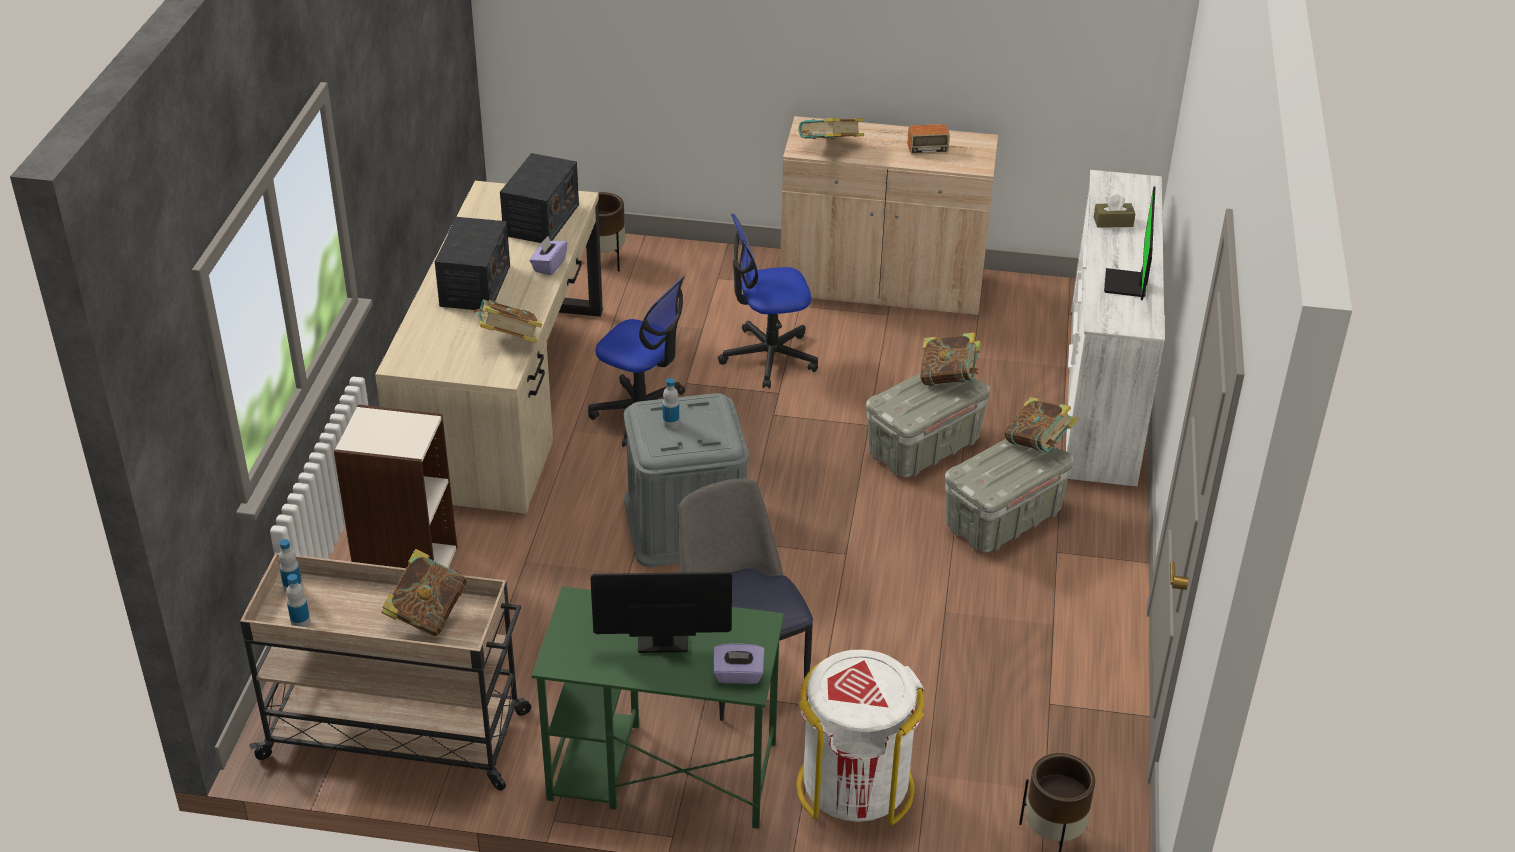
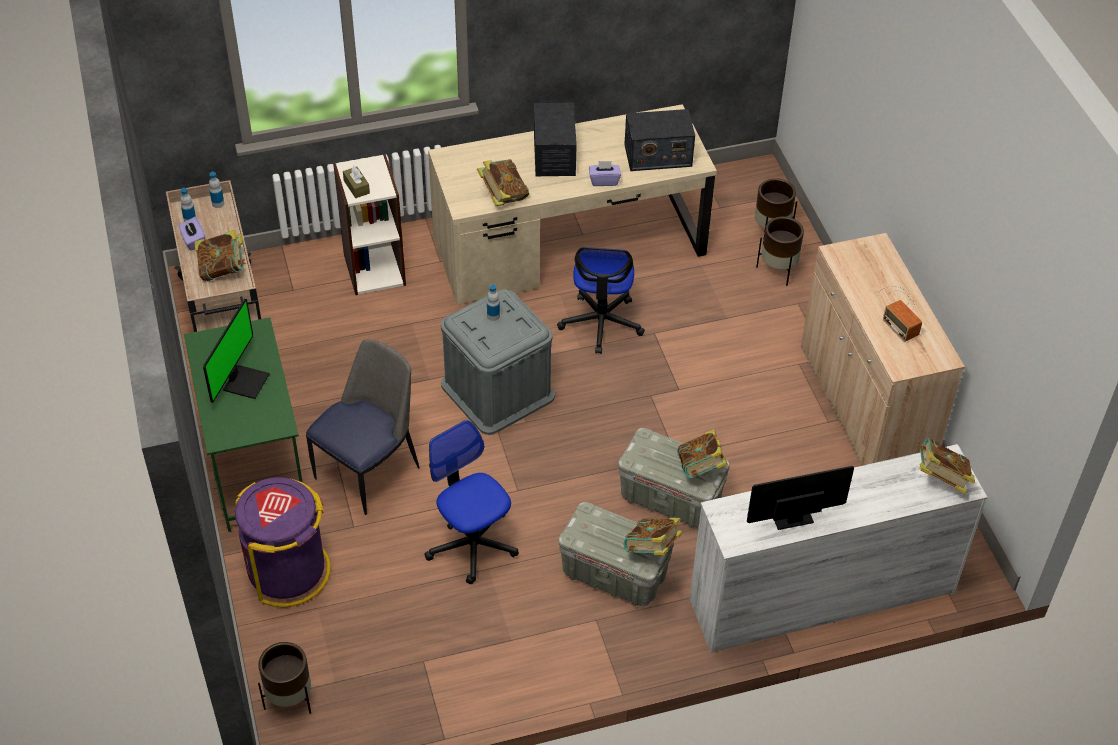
camera: 65 degrees right, 10 degrees up
radio [435,217,510,310] -> radio turned 75 degrees counterclockwise [534,103,577,176]
monitor [590,572,732,653] -> monitor turned 45 degrees clockwise [203,299,270,403]
purple tissue box [713,643,764,684] -> purple tissue box moved to [179,217,206,250]
office chair [718,214,818,388] -> office chair moved to [424,420,519,584]
white trash can [796,650,925,825] -> purple trash can [235,477,331,607]
book [798,117,864,139] -> book moved to [917,438,975,494]
brown tissue box [1094,194,1135,228] -> brown tissue box moved to [343,166,370,198]
none -> brown planter [756,217,804,286]

